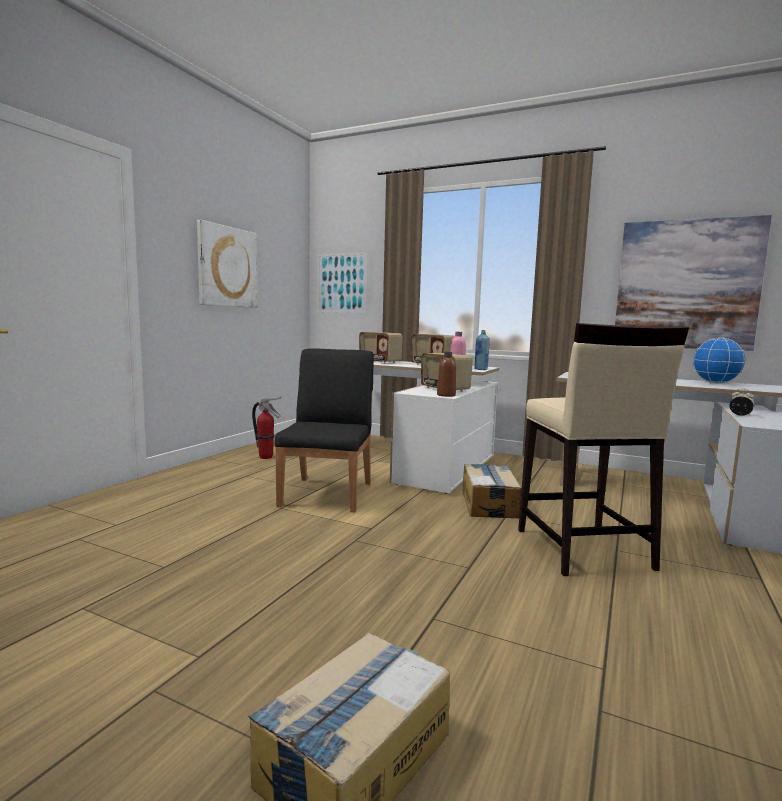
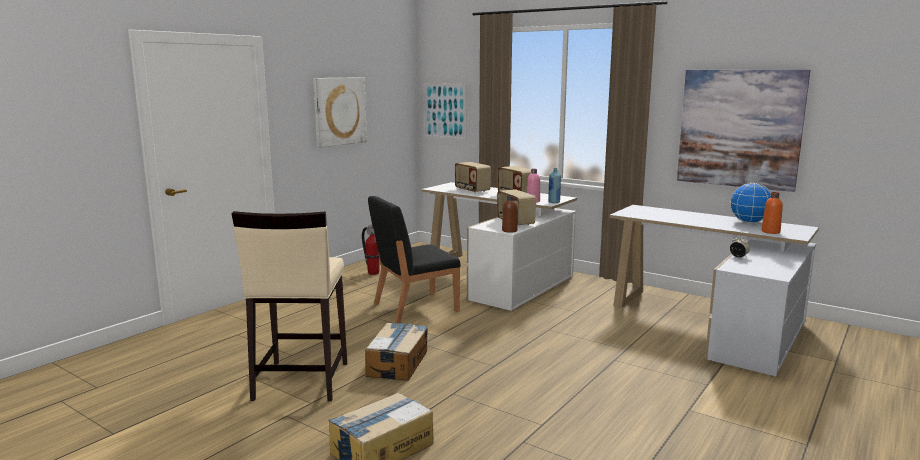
camera: 10 degrees right, 5 degrees up
black chair [274,348,374,512] -> black chair turned 135 degrees counterclockwise [368,196,461,323]
cardboard box [462,464,522,518] -> cardboard box moved to [365,322,428,381]
beige stool [518,323,689,576] -> beige stool moved to [232,211,347,402]
none -> orange bottle [762,192,783,234]

